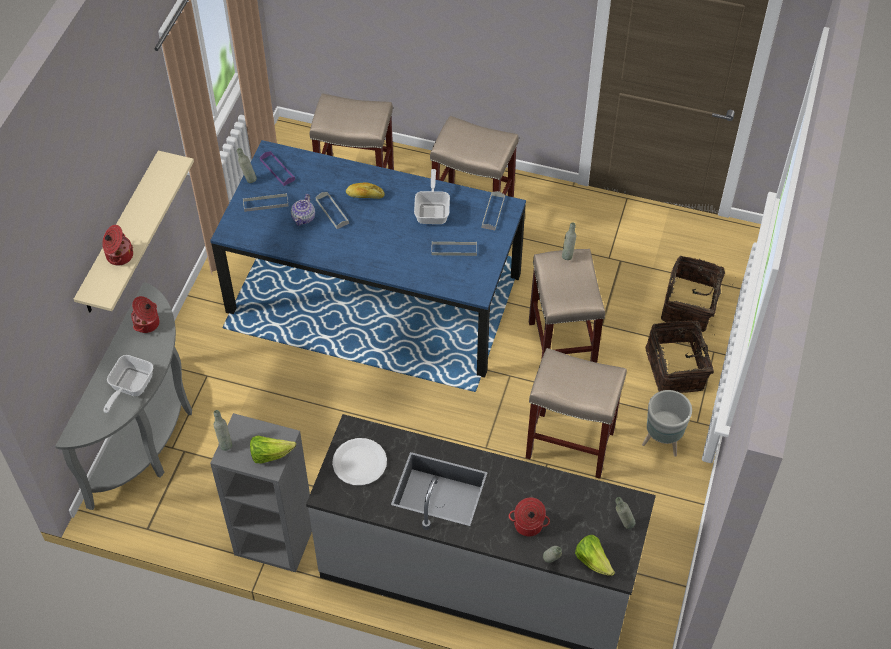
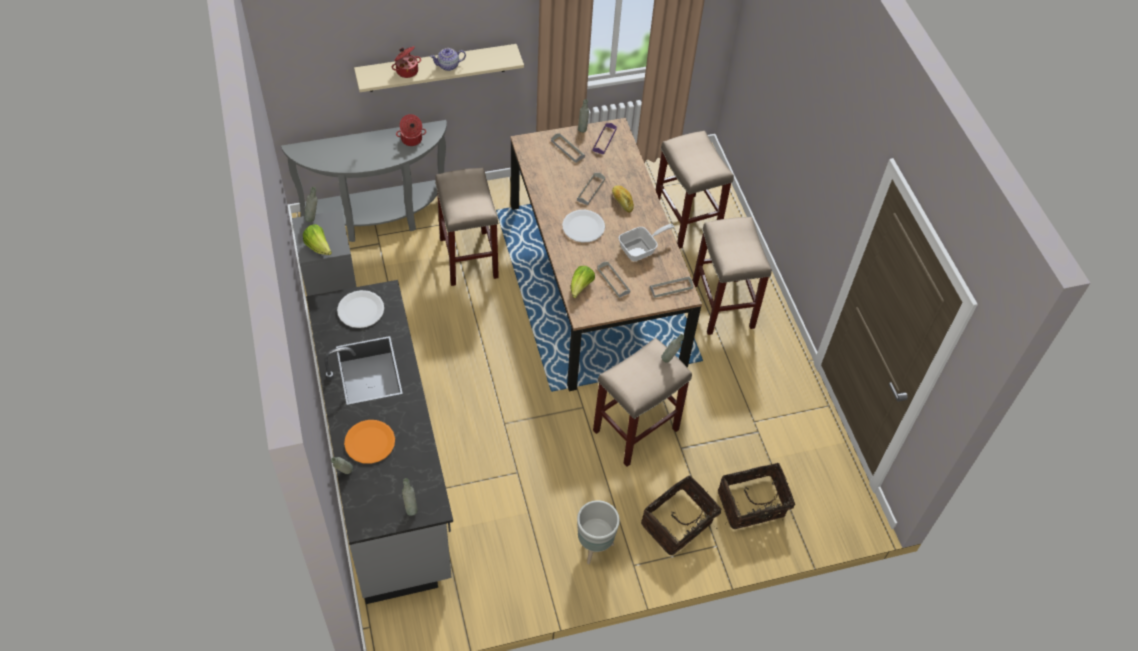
camera: 55 degrees right, 0 degrees up
frying pan [103,355,153,413] -> none
blue dining table [210,140,526,378] -> brown dining table [510,118,702,391]
teapot [291,194,315,226] -> teapot moved to [430,48,466,71]
cooking pot [509,497,550,537] -> orange plate [344,420,395,464]
beige stool [526,348,627,479] -> beige stool moved to [435,167,499,286]
lettuce [575,535,615,576] -> lettuce moved to [571,266,595,298]
none -> white plate [562,210,605,243]

